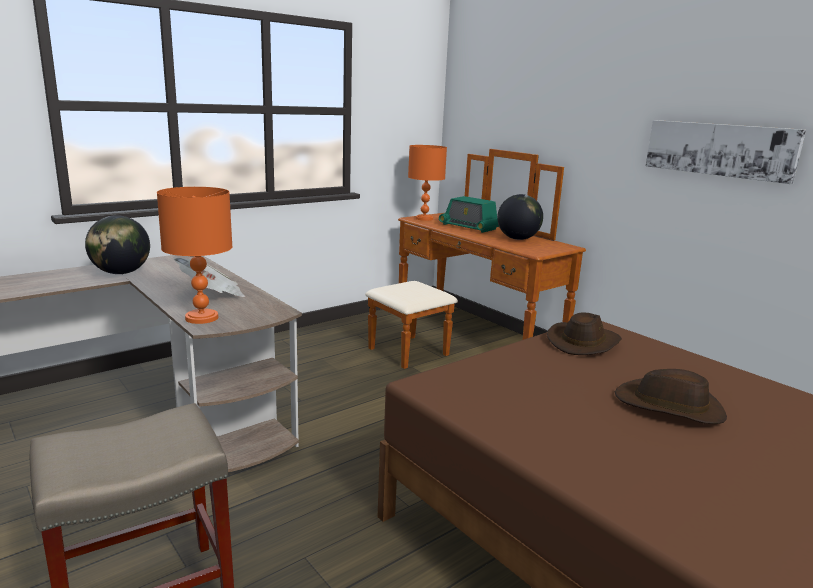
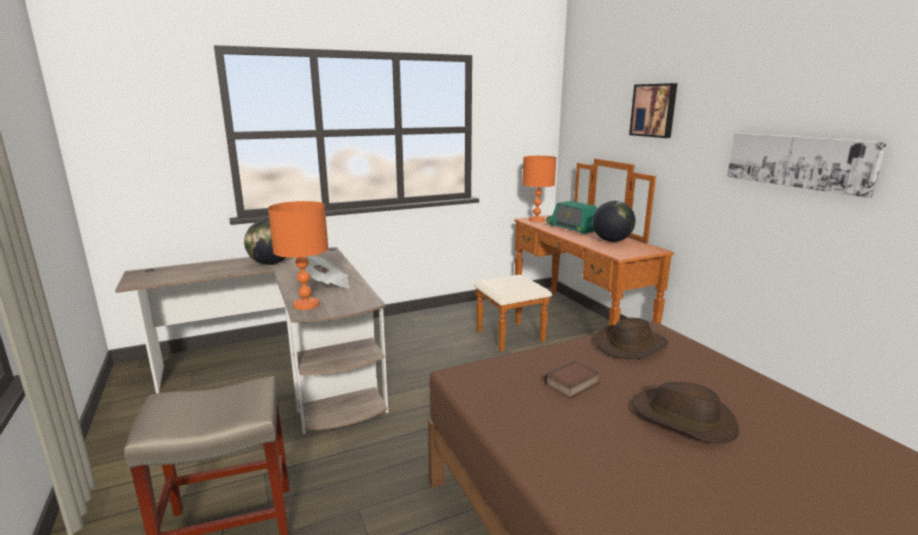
camera: 15 degrees right, 0 degrees up
none -> book [544,361,601,398]
none -> picture [629,83,677,138]

